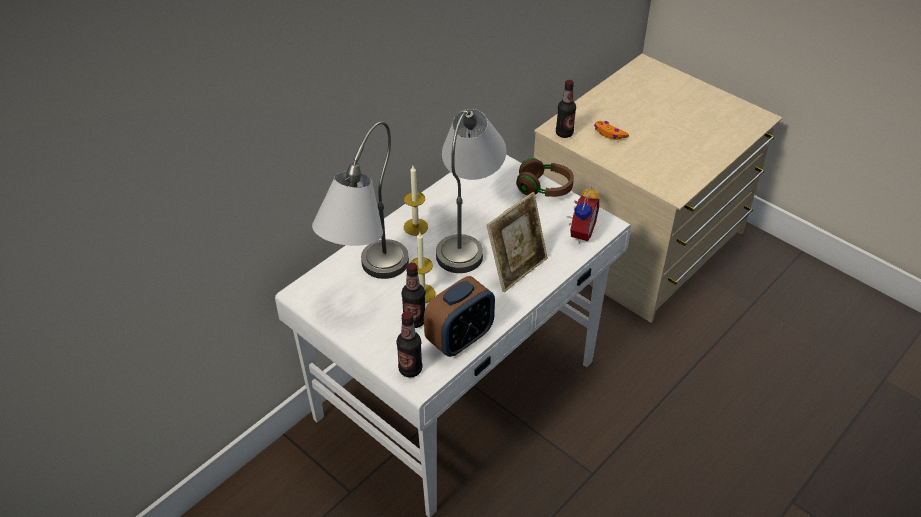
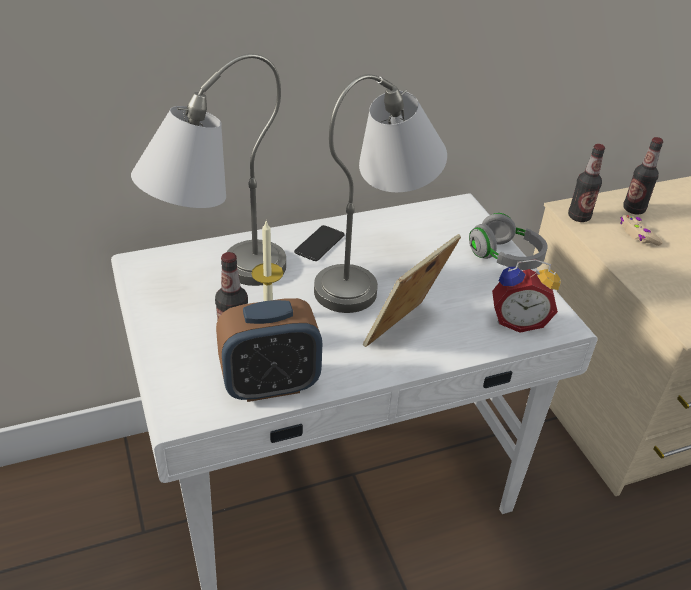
camera: 25 degrees right, 5 degrees down
bottle [396,311,422,377] -> bottle moved to [623,137,663,215]
candle [403,166,428,236] -> phone [294,225,345,261]
picture frame [487,192,548,292] -> picture frame turned 150 degrees clockwise [363,234,461,347]
brown headphones [516,158,574,197] -> grey headphones [469,213,548,270]
alarm clock [567,186,600,243] -> alarm clock turned 45 degrees clockwise [492,259,561,333]
orange game controller [594,121,629,140] -> beige game controller [620,215,663,246]

